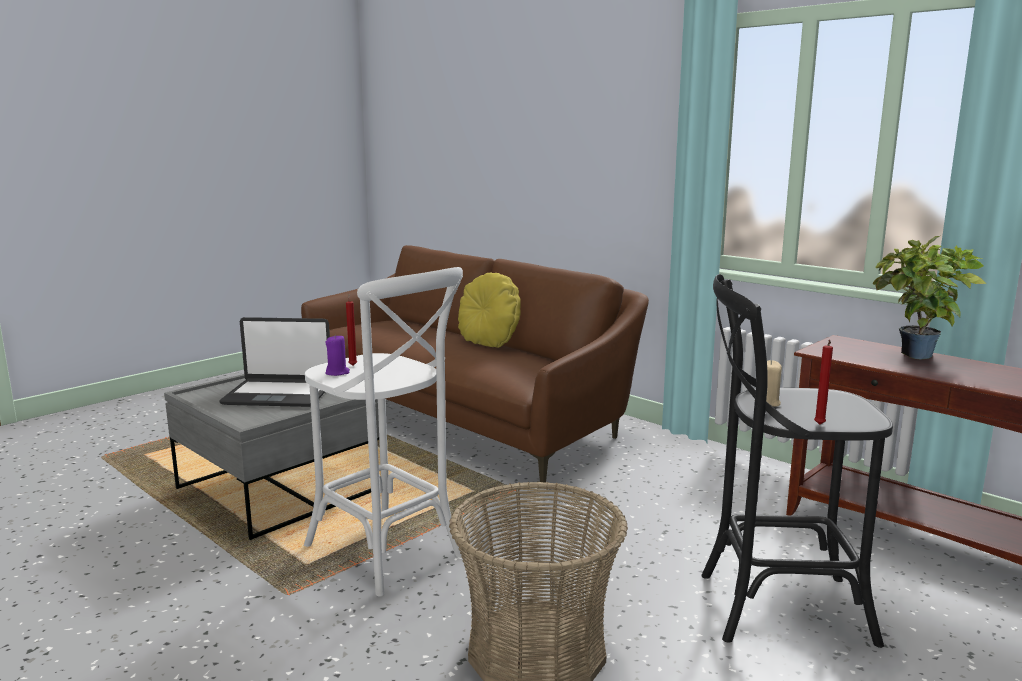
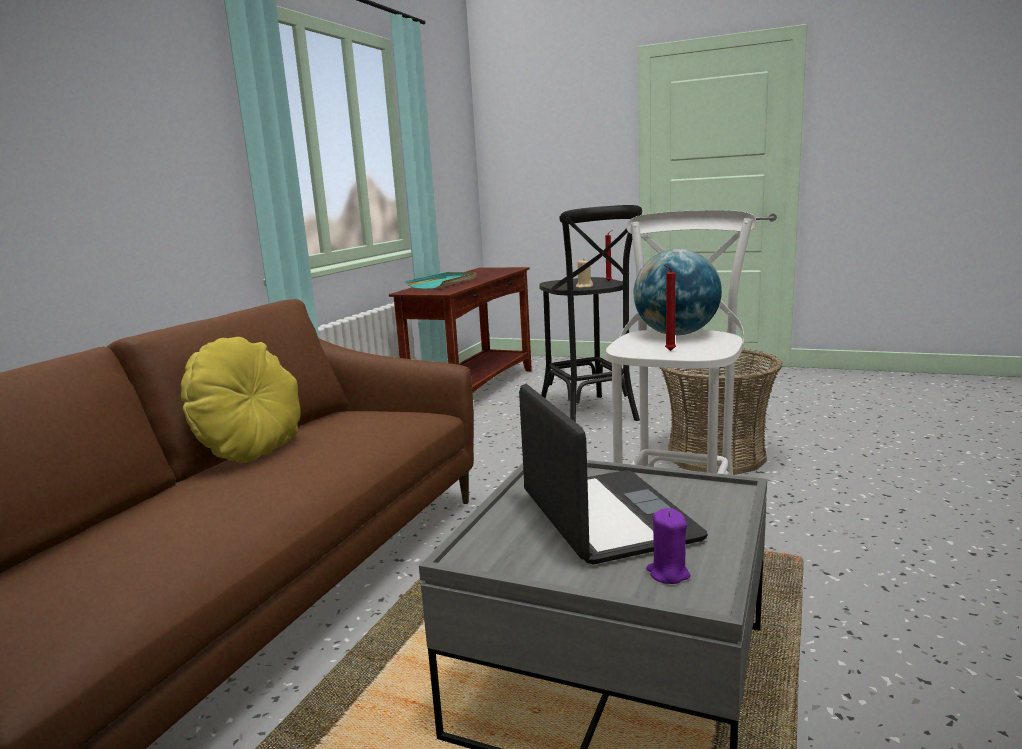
camera: 110 degrees left, 0 degrees up
purple candle [325,334,350,376] -> purple candle moved to [646,508,690,584]
potted plant [873,236,986,359] -> turquoise tray [405,272,477,289]
none -> globe [634,249,722,335]

